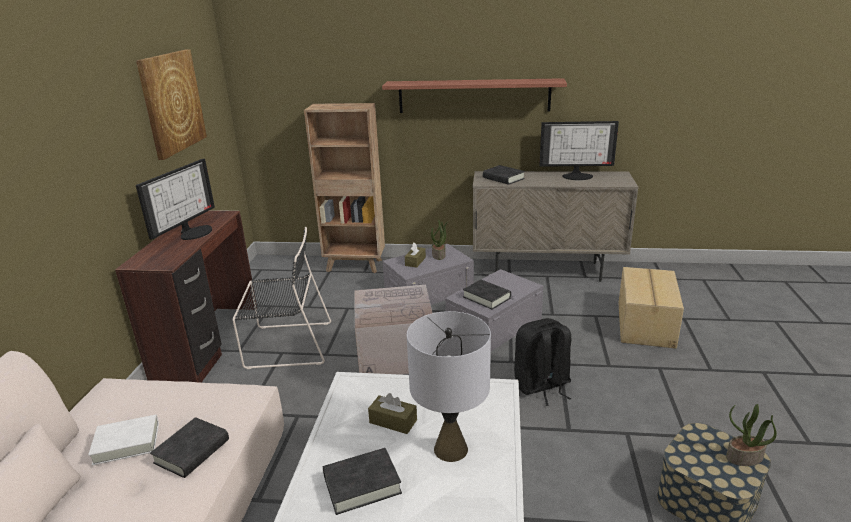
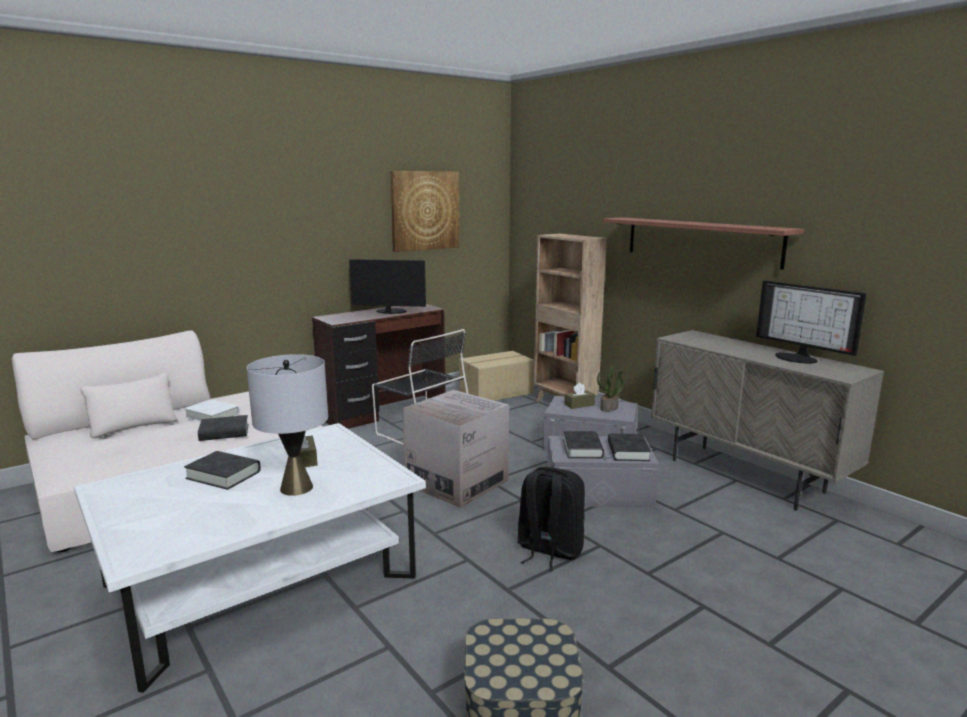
camera: 45 degrees right, 10 degrees down
monitor [136,159,215,240] -> monitor turned 150 degrees counterclockwise [349,259,426,314]
black book [483,165,525,185] -> black book moved to [608,433,651,461]
cardboard box [619,267,684,349] -> cardboard box moved to [459,351,534,401]
potted plant [726,404,777,466] -> none

